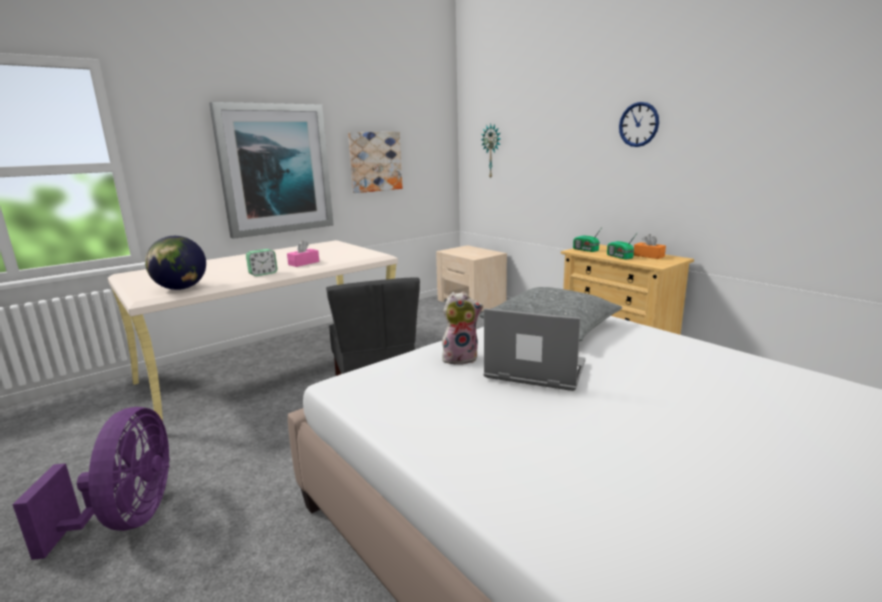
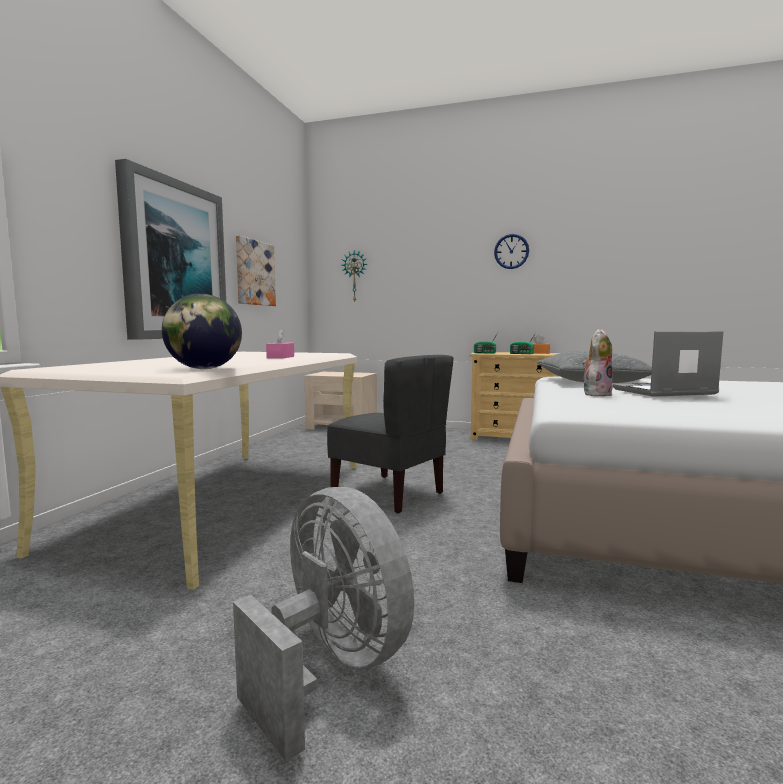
camera: 35 degrees left, 10 degrees down
purple fan [12,407,170,560] -> grey fan [233,487,414,762]
alarm clock [246,249,277,276] -> none

